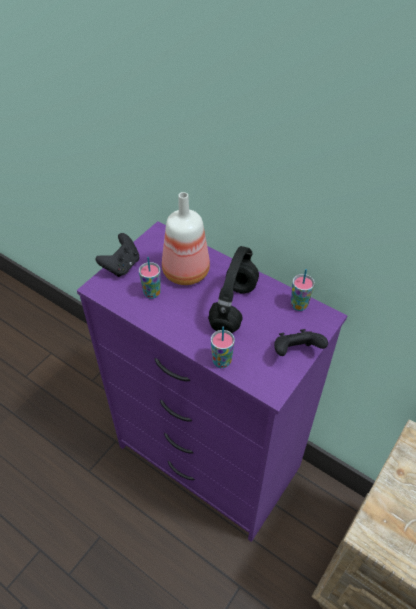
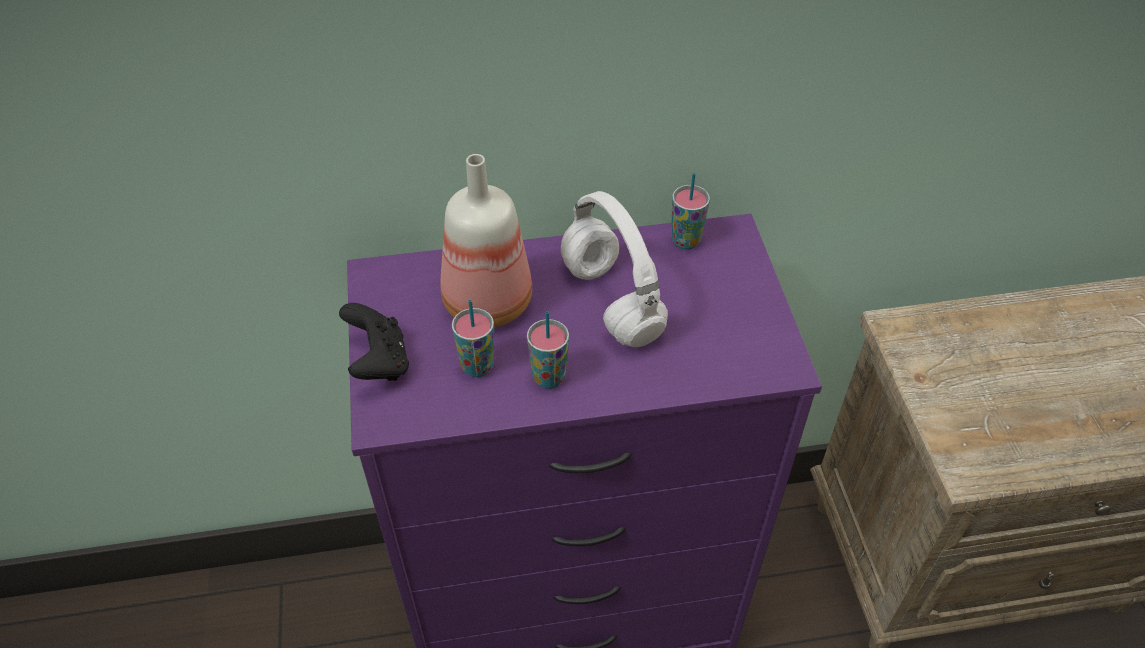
camera: 45 degrees left, 0 degrees up
black headphones [208,246,259,333] -> white headphones [561,191,668,347]
cup [211,326,235,368] -> cup moved to [527,311,569,389]
black game controller [274,329,328,356] -> none

